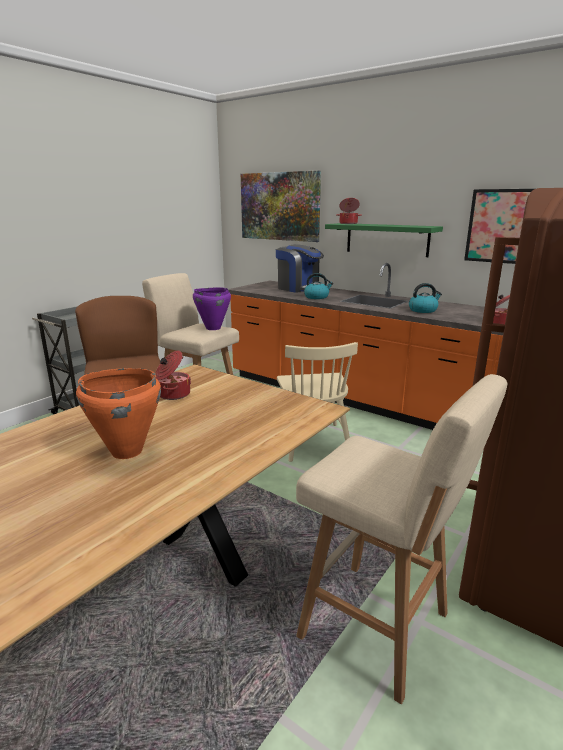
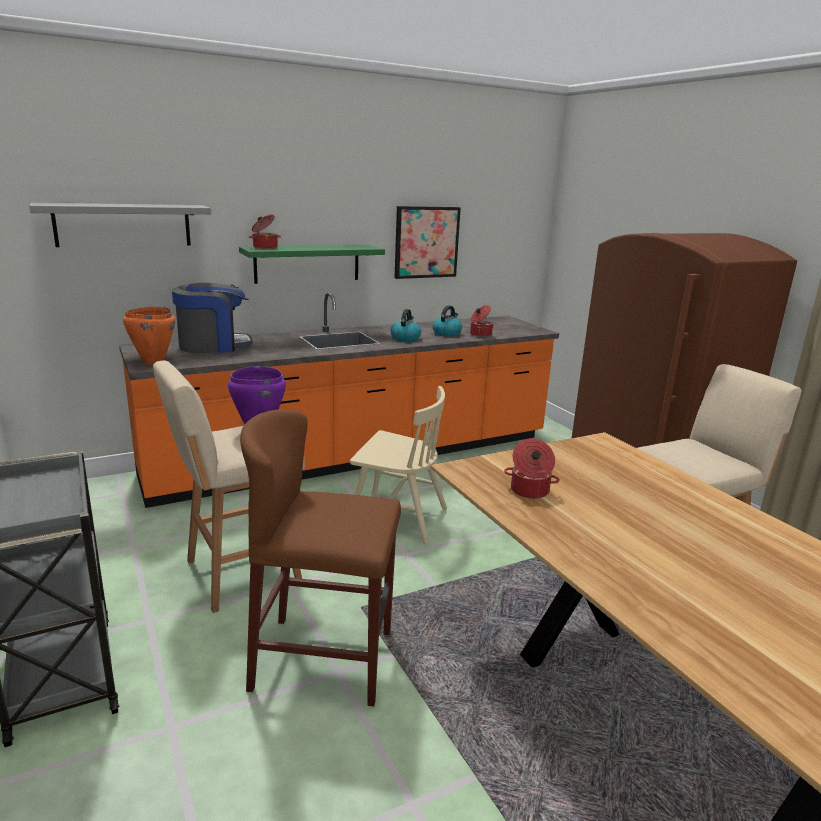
camera: 65 degrees left, 0 degrees up
orange cooking pot [76,368,161,459] -> orange cooking pot moved to [123,307,175,365]
picture [241,171,321,242] -> grey shelf [29,203,211,247]
kettle [304,273,333,299] -> kettle moved to [433,305,462,336]

